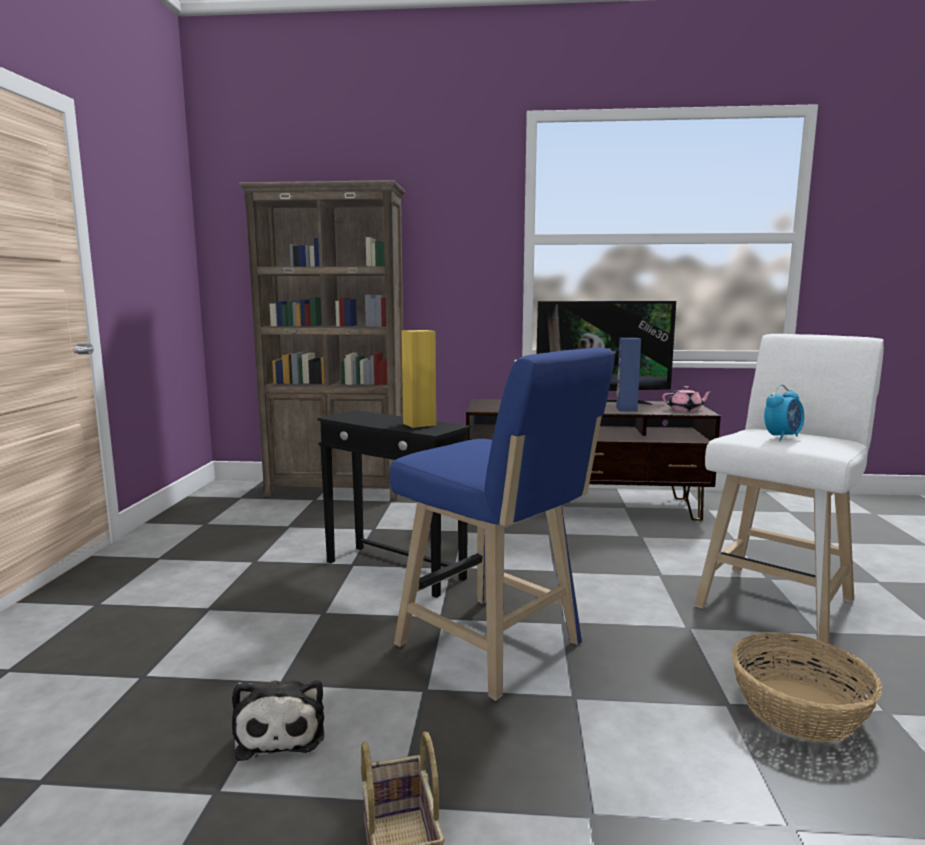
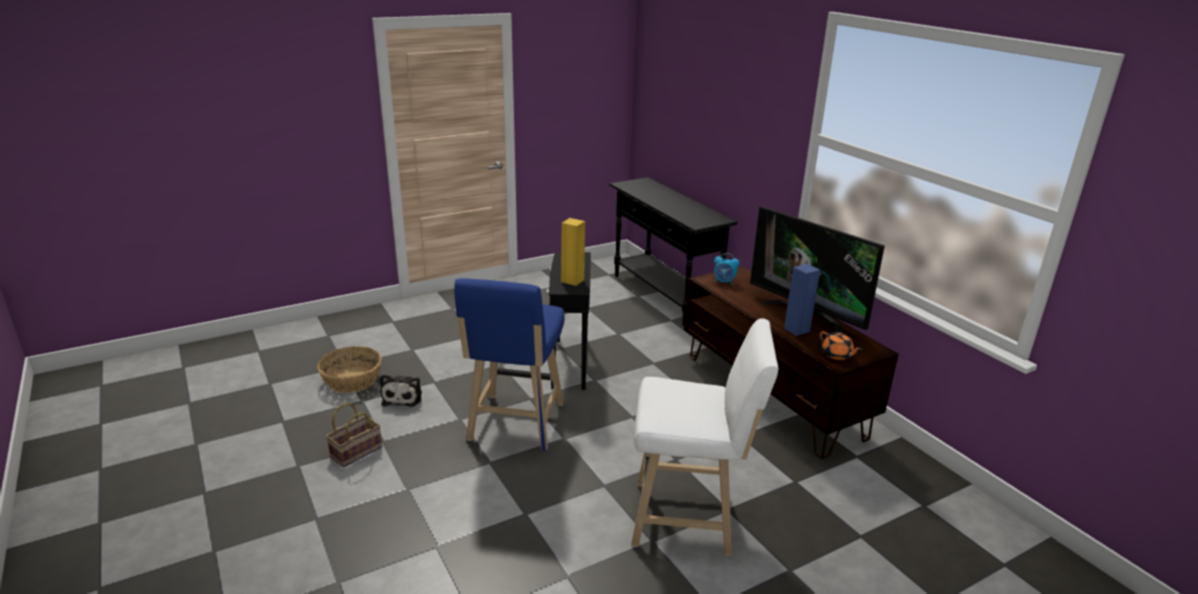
camera: 55 degrees right, 15 degrees up
plush toy [232,680,325,761] -> plush toy turned 45 degrees counterclockwise [380,374,422,407]
brown bookcase [238,180,405,500] -> black console table [609,177,738,326]
pink teapot [662,386,713,412] -> orange teapot [820,331,862,360]
basket [732,633,882,742] -> basket moved to [317,346,382,393]
alarm clock [764,384,804,441] -> alarm clock moved to [714,253,739,285]

